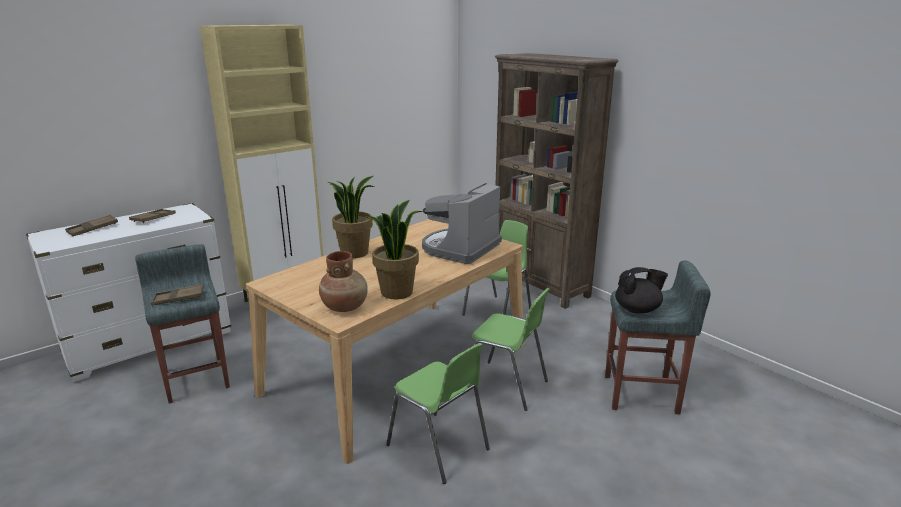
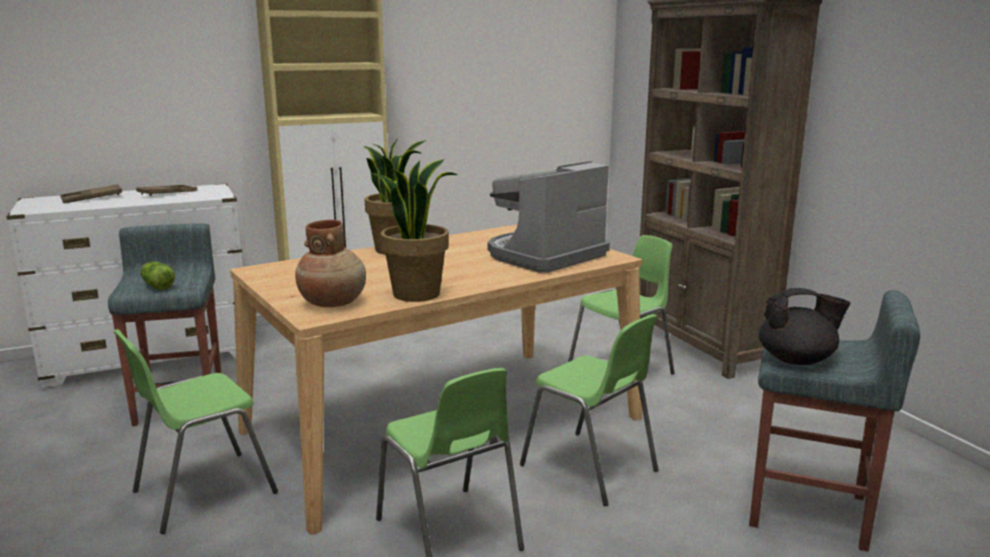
camera: 15 degrees right, 5 degrees down
brown tray [151,284,204,305] -> lettuce [141,262,175,290]
none -> green chair [113,329,278,534]

